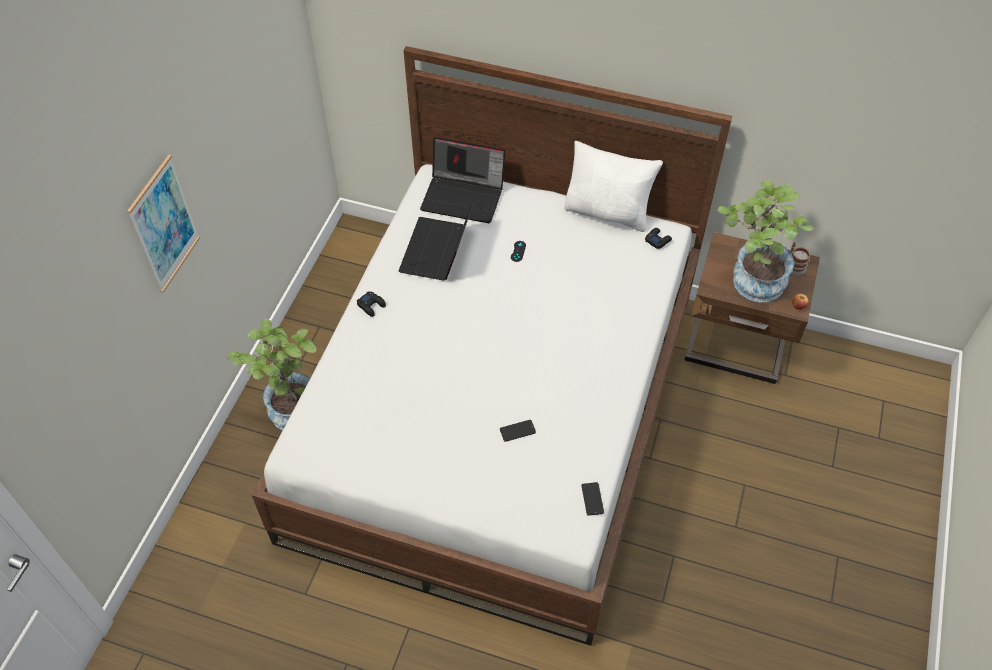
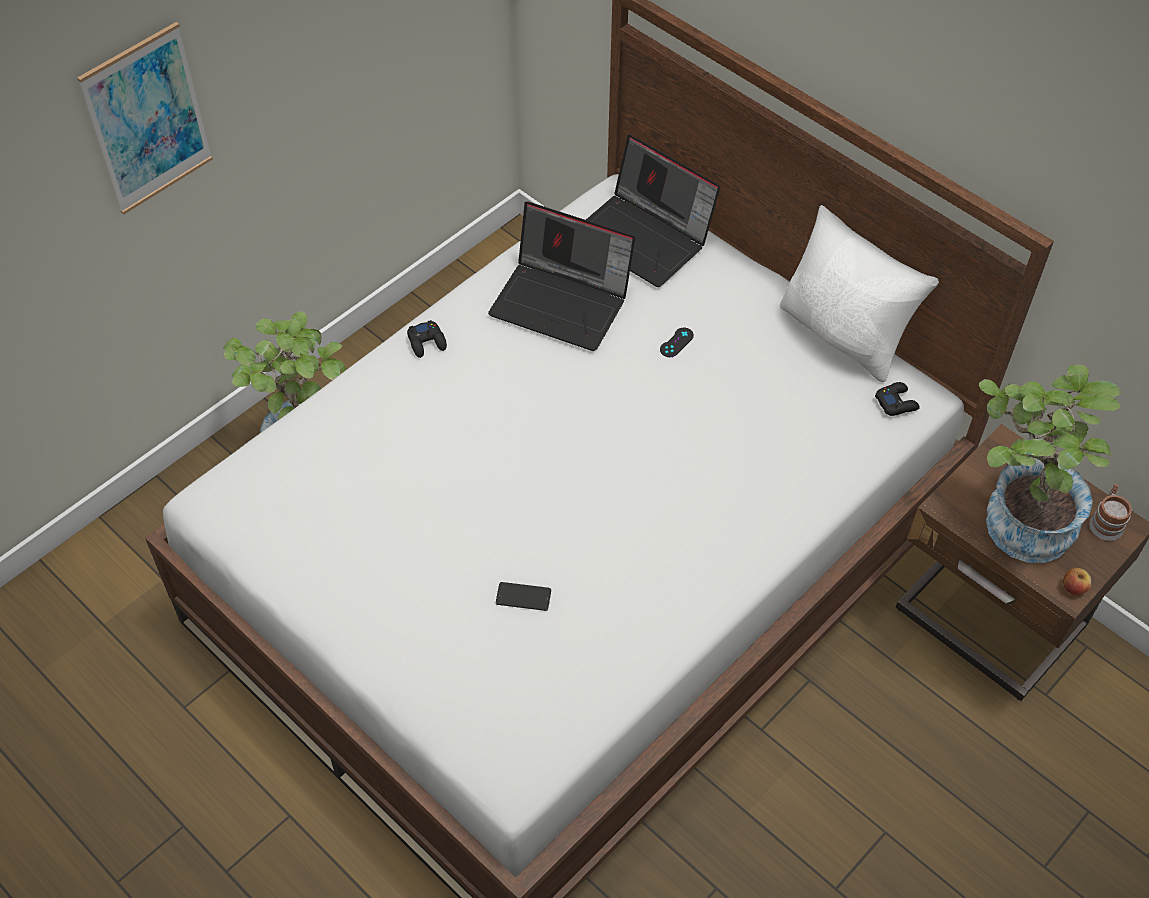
camera: 25 degrees right, 0 degrees up
laptop [399,196,476,281] -> laptop turned 105 degrees counterclockwise [488,202,635,351]
phone [581,482,604,516] -> none

